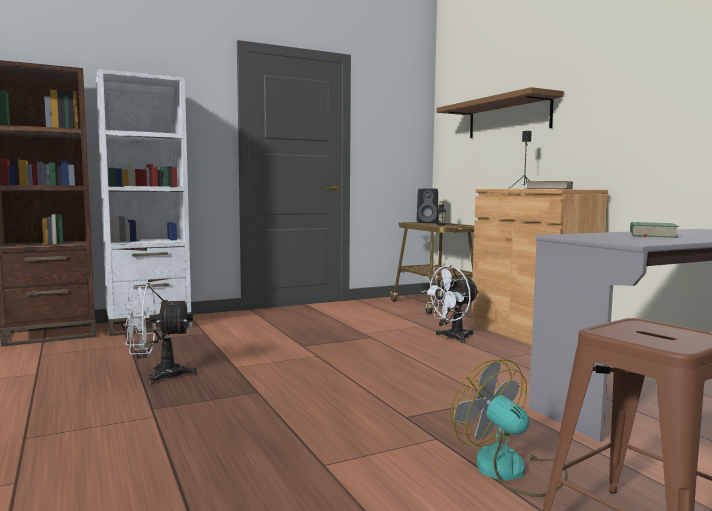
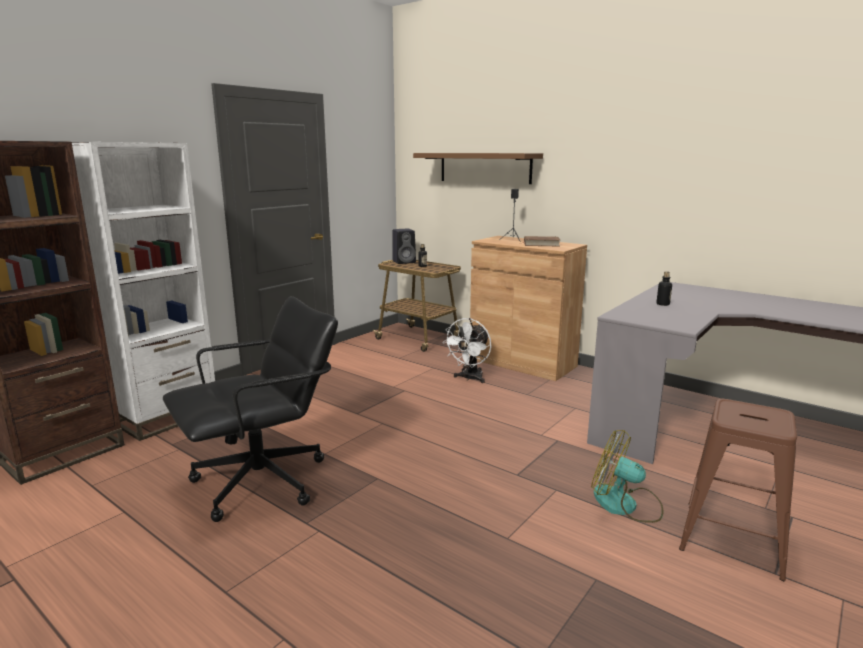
camera: 25 degrees left, 10 degrees up
white fan [124,283,197,385] -> black office chair [163,296,338,522]
green book [630,222,679,238] -> bottle [656,271,672,306]

